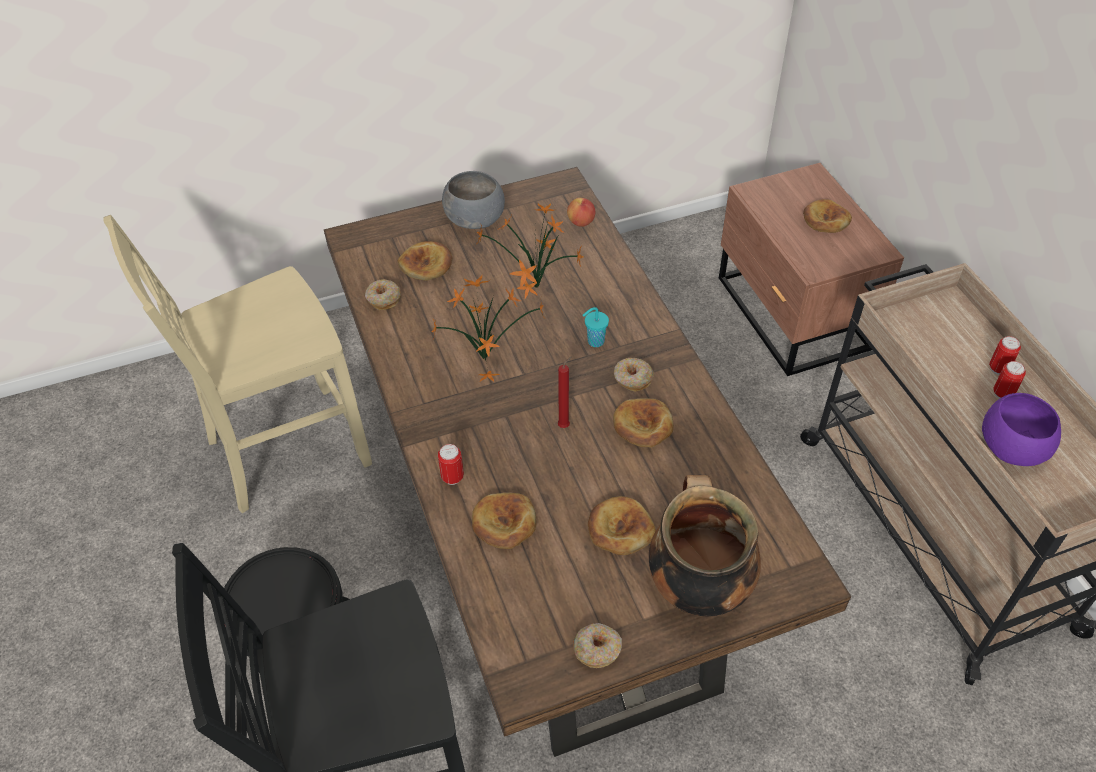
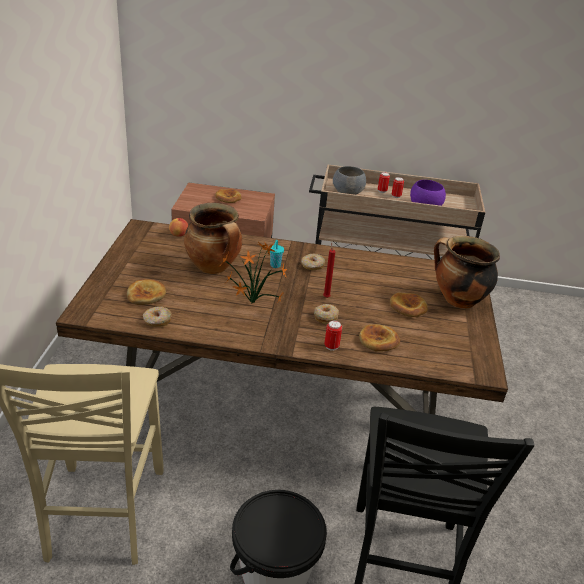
camera: 65 degrees left, 15 degrees down
grey bowl [442,171,505,229] -> grey bowl moved to [333,166,366,195]
potted plant [477,203,584,298] -> cooking pot [184,203,242,274]
donut [573,623,622,668] -> donut moved to [314,304,339,324]
bread [613,398,674,447] -> none

